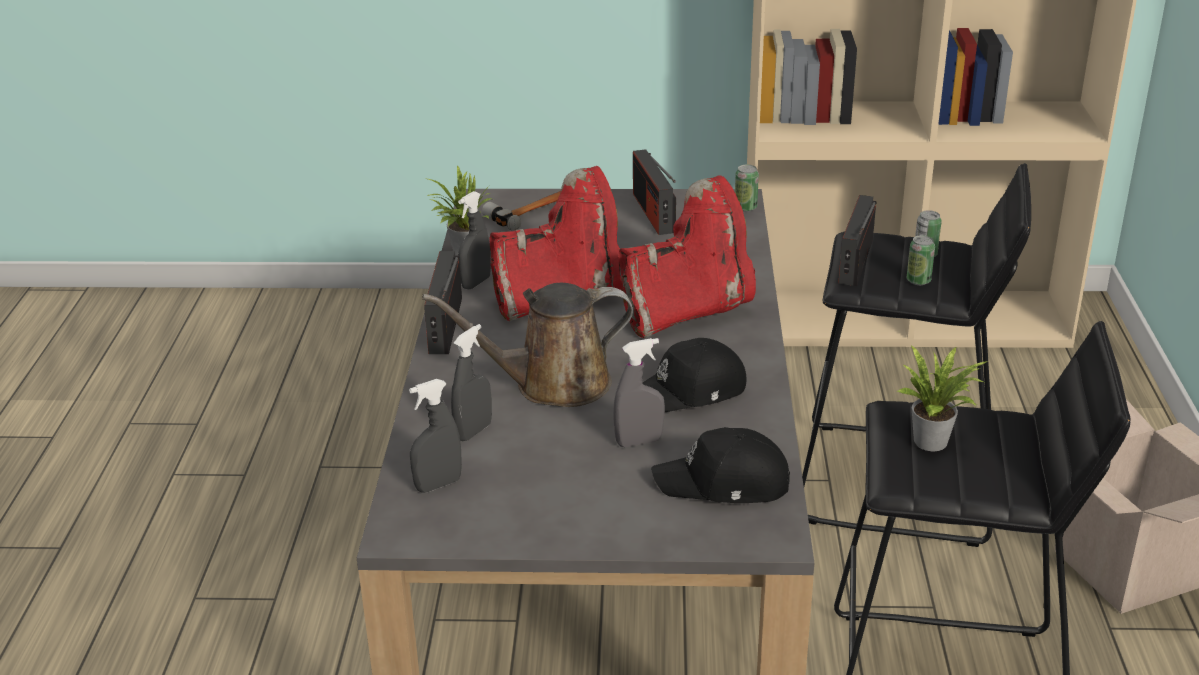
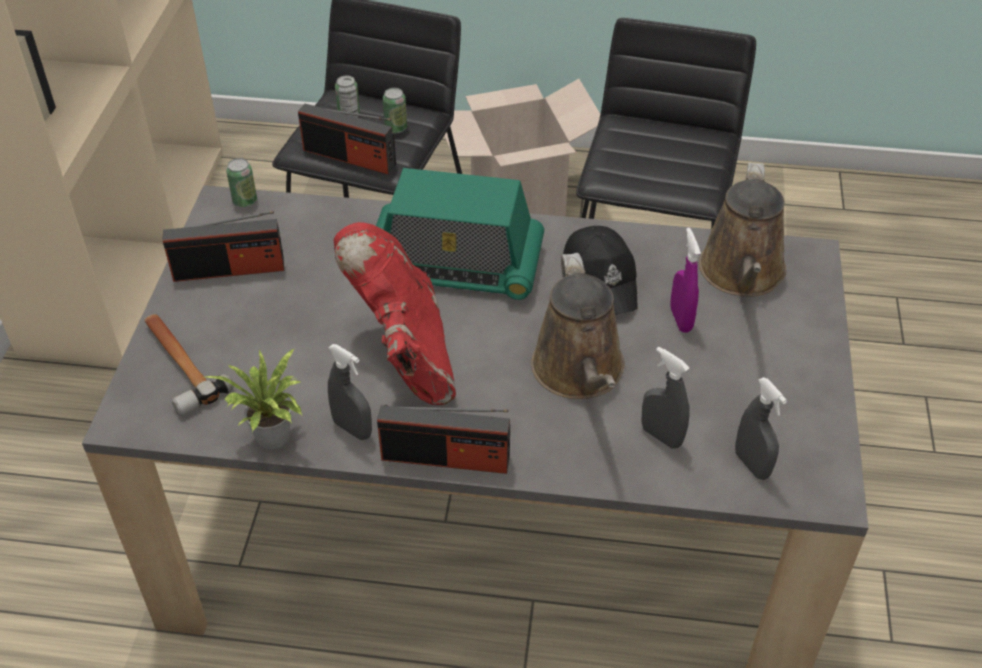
camera: 85 degrees left, 15 degrees up
grey spray bottle [613,338,665,447] -> purple spray bottle [670,228,701,333]
red boot [618,175,756,338] -> radio [376,168,544,300]
black cap [651,427,790,503] -> brown watering can [699,163,786,297]
potted plant [896,345,988,451] -> none

